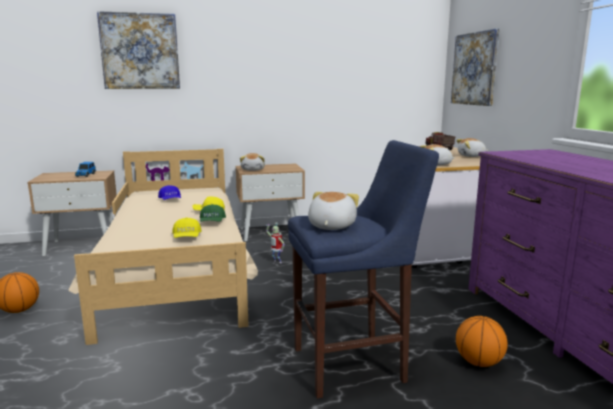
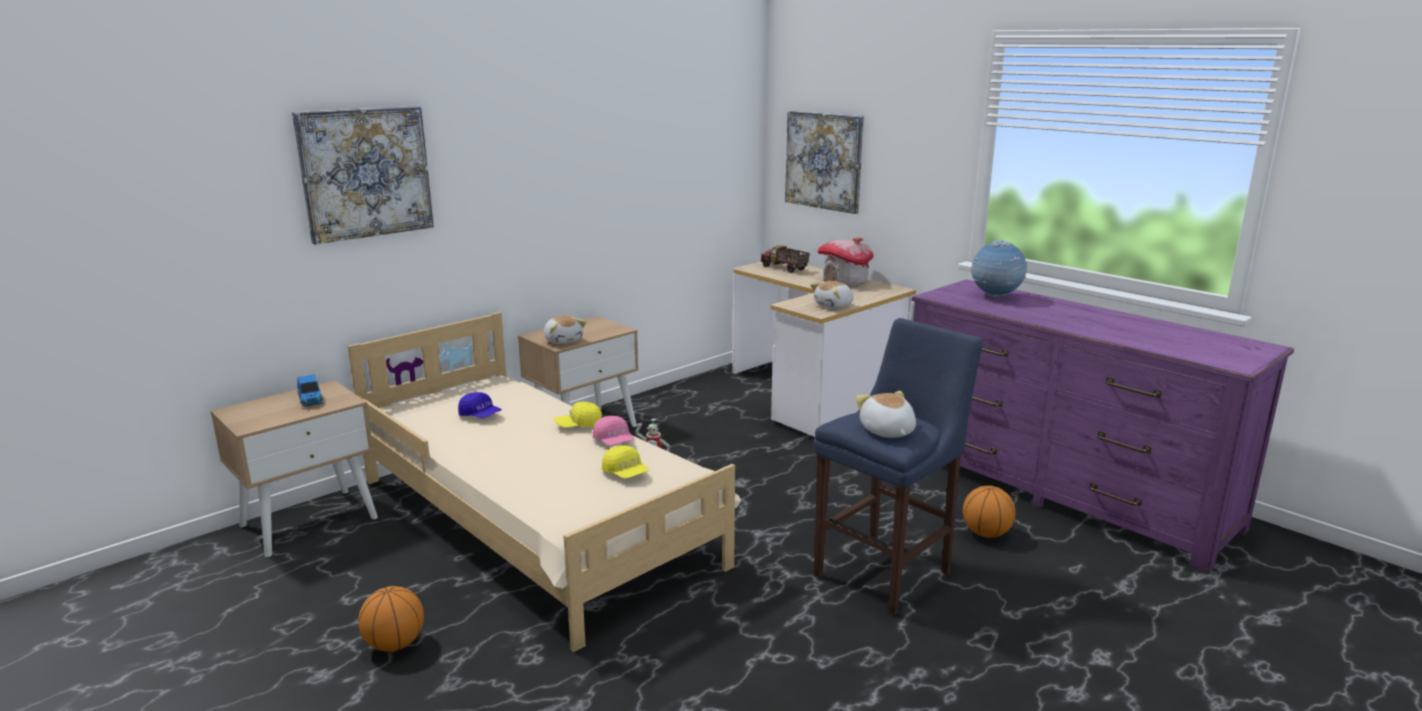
camera: 30 degrees left, 5 degrees up
green cap [200,204,226,222] -> pink cap [593,416,634,446]
plush toy [456,138,489,157] -> toy house [817,237,873,286]
none -> globe [970,240,1027,297]

